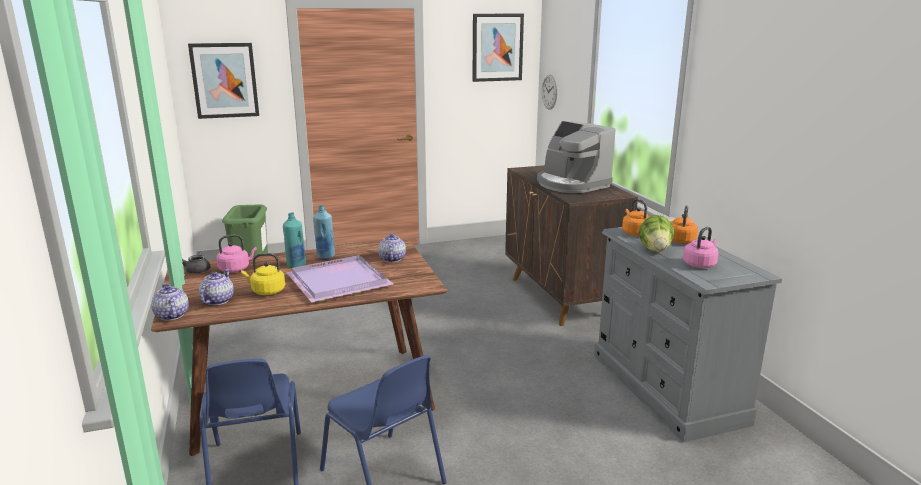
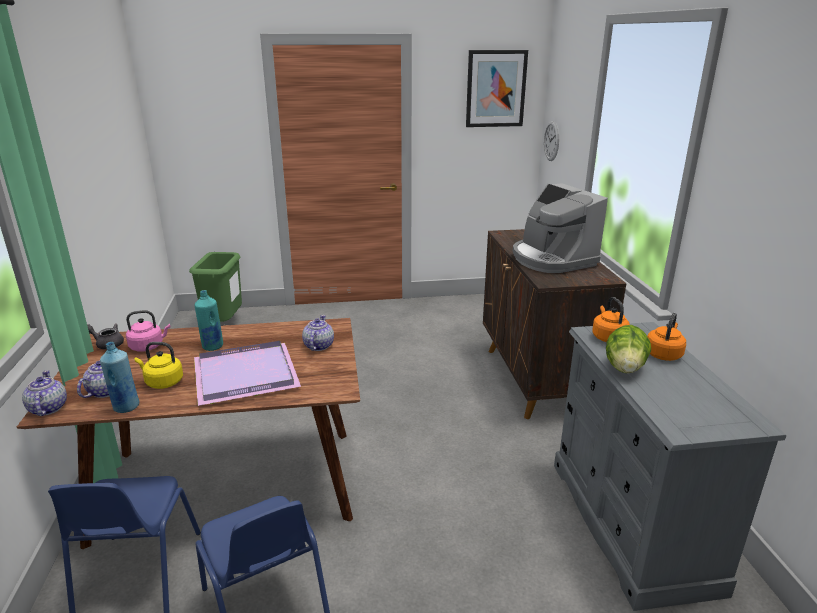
camera: 10 degrees right, 5 degrees up
picture [188,43,259,119] -> none
blue bottle [313,205,335,259] -> blue bottle moved to [100,342,139,413]
pink kettle [683,227,719,268] -> none

